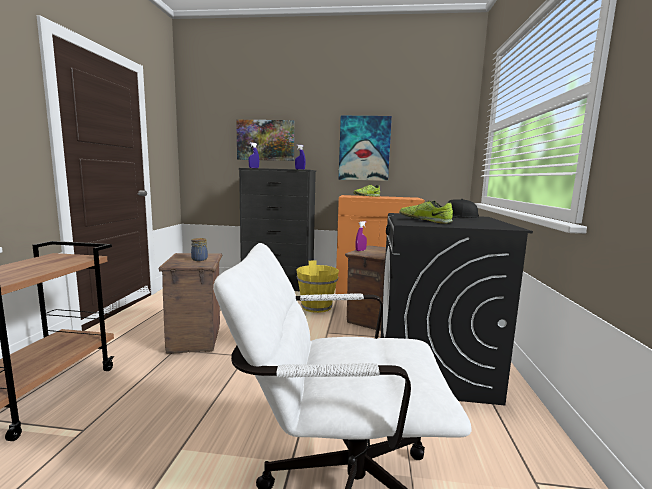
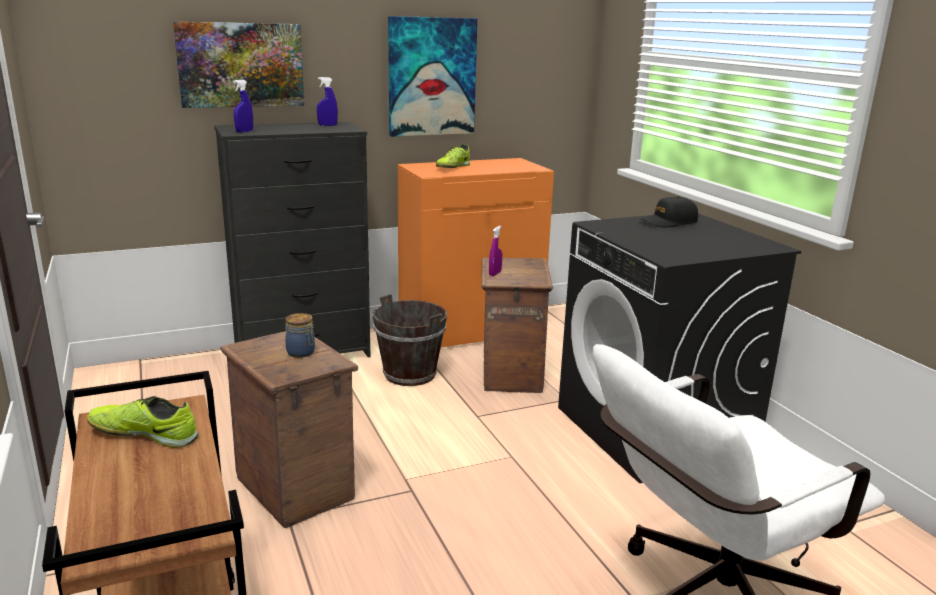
camera: 30 degrees left, 10 degrees up
yellow bucket [296,260,339,313] -> brown bucket [372,294,447,386]
shoe [399,200,453,224] -> shoe moved to [87,396,198,448]

